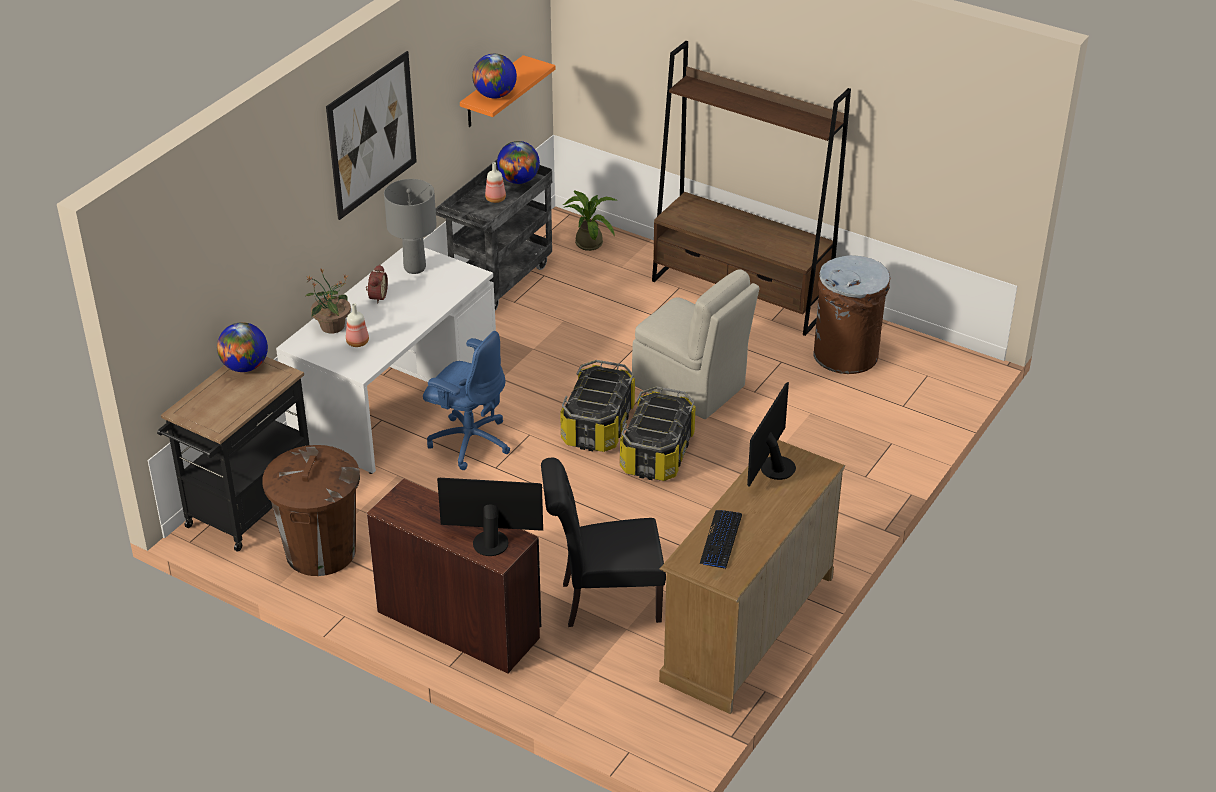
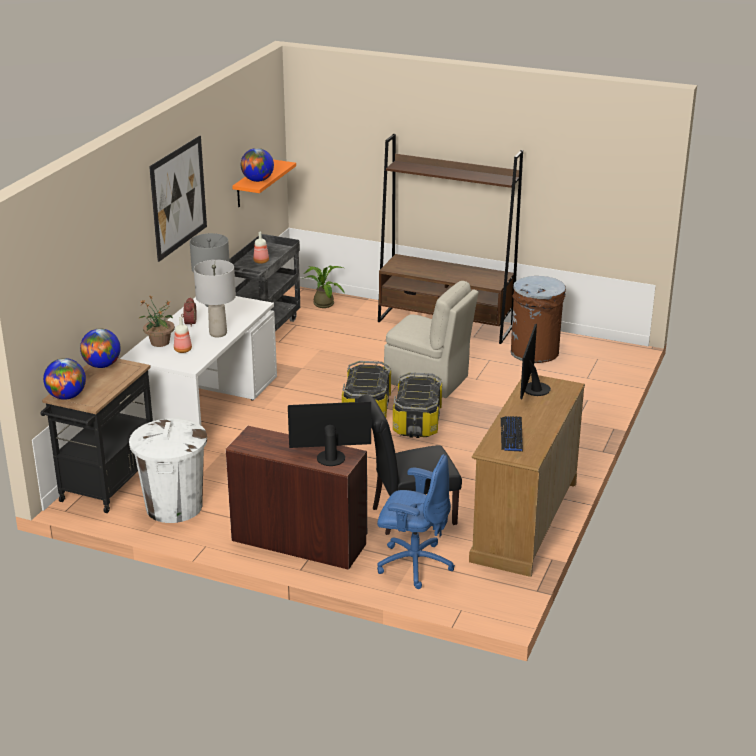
camera: 10 degrees left, 10 degrees down
brown trash can [262,445,360,576] -> white trash can [129,418,207,523]
blue office chair [423,331,511,470] -> blue office chair moved to [377,454,455,589]
globe [497,141,540,184] -> globe moved to [43,358,86,400]
none -> grey table lamp [194,260,236,337]

